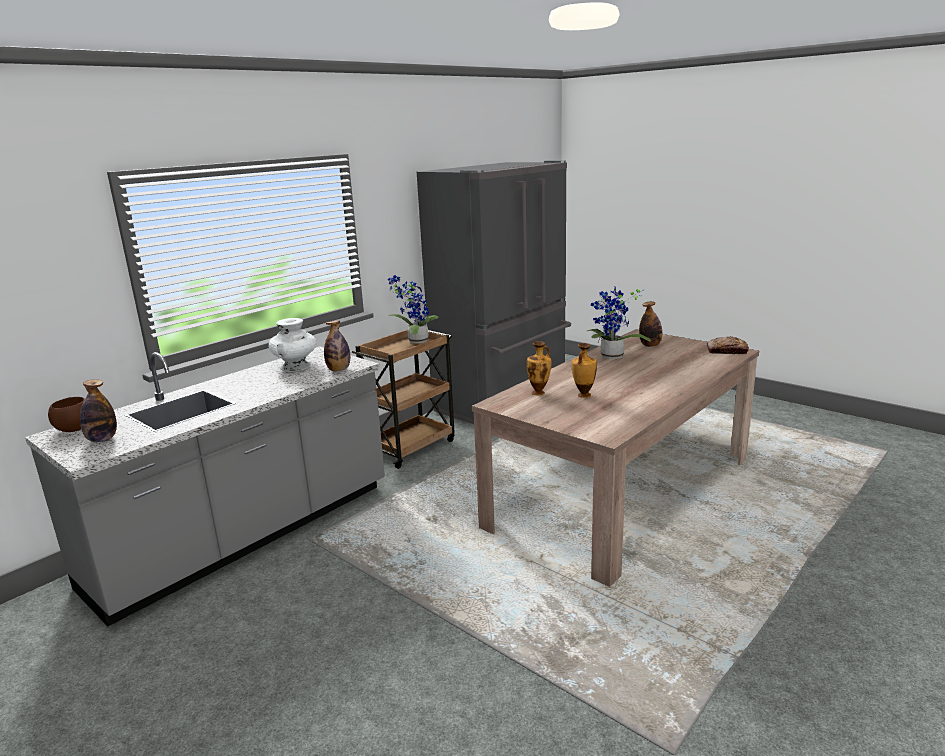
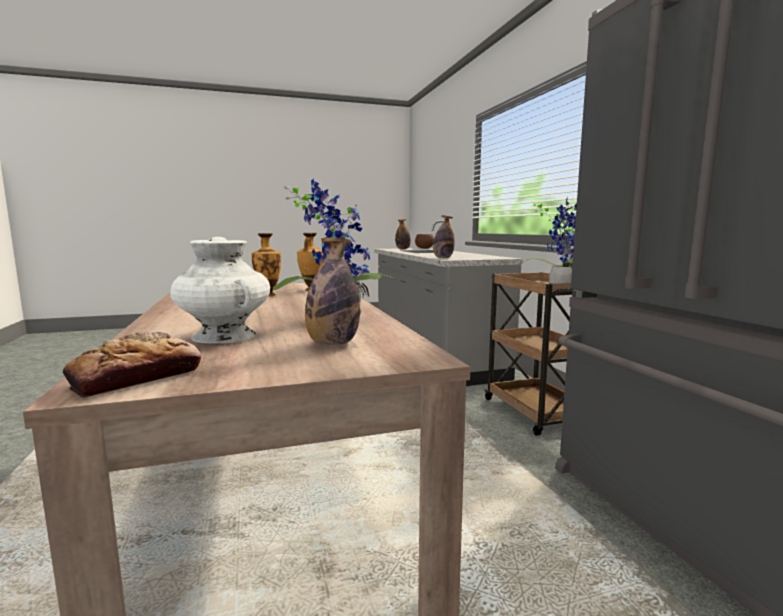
camera: 120 degrees right, 10 degrees down
white vase [269,318,316,372] -> white vase moved to [170,237,270,344]

